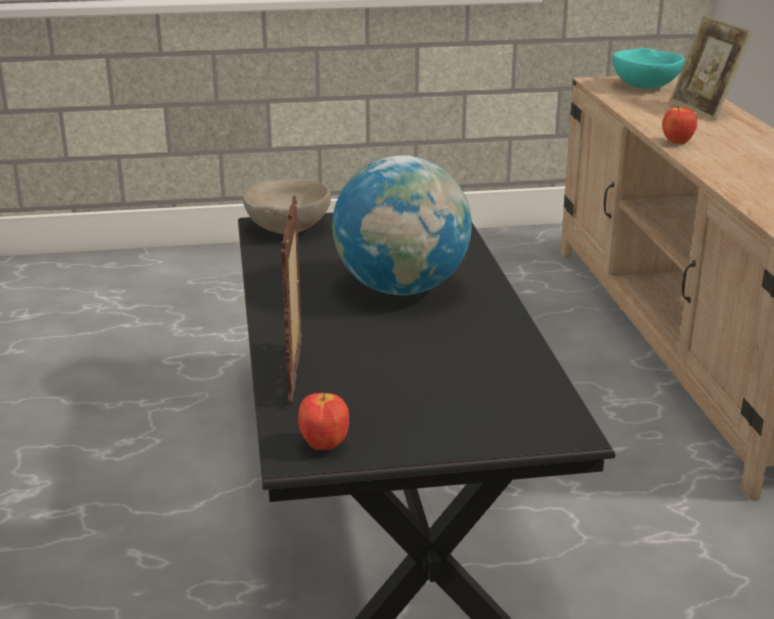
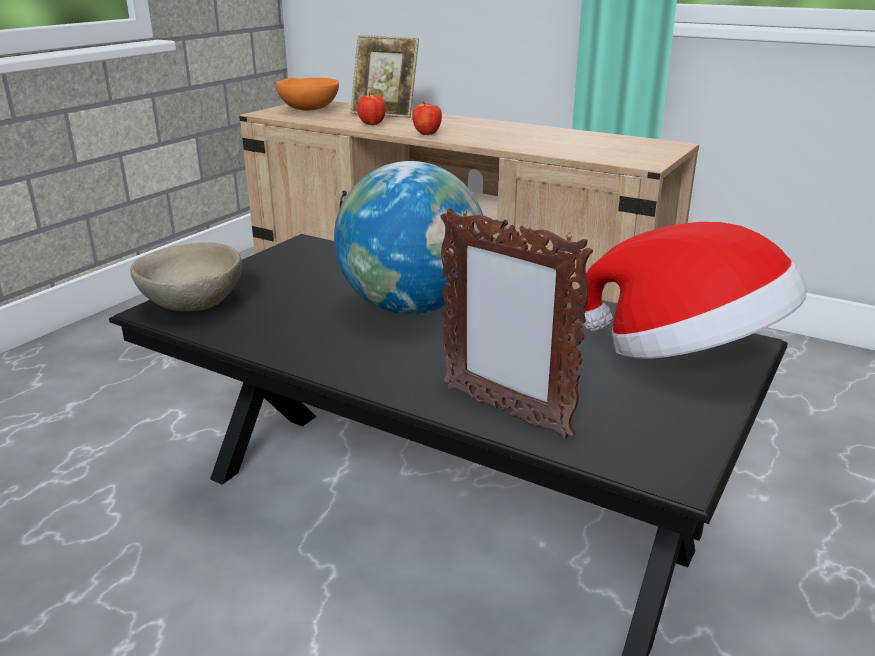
camera: 50 degrees left, 0 degrees up
apple [298,391,349,450] -> apple moved to [357,93,386,126]
turquoise bowl [613,48,685,88] -> orange bowl [276,78,339,111]
none -> hat [581,222,807,359]

